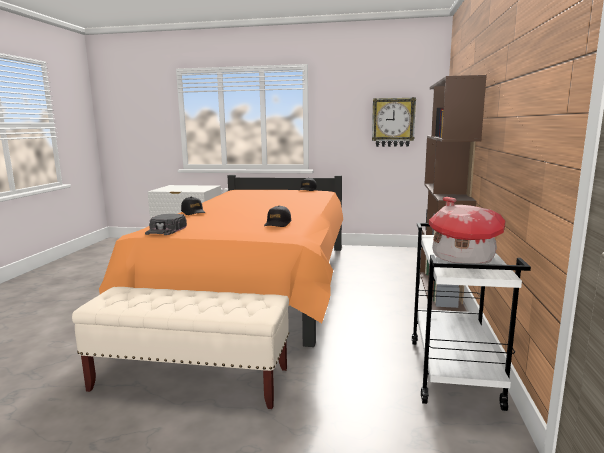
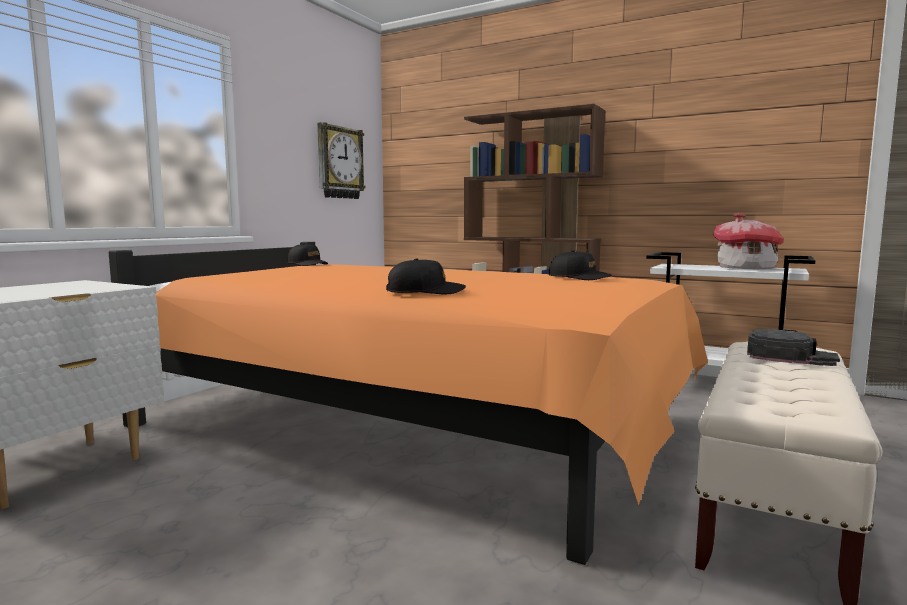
camera: 70 degrees left, 5 degrees down
black cap [145,214,187,235] -> black cap moved to [747,329,840,366]

